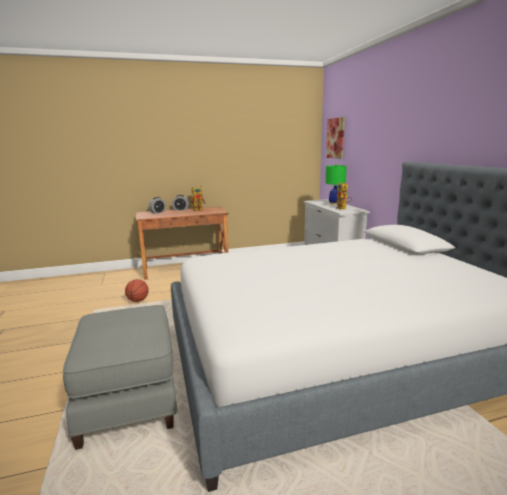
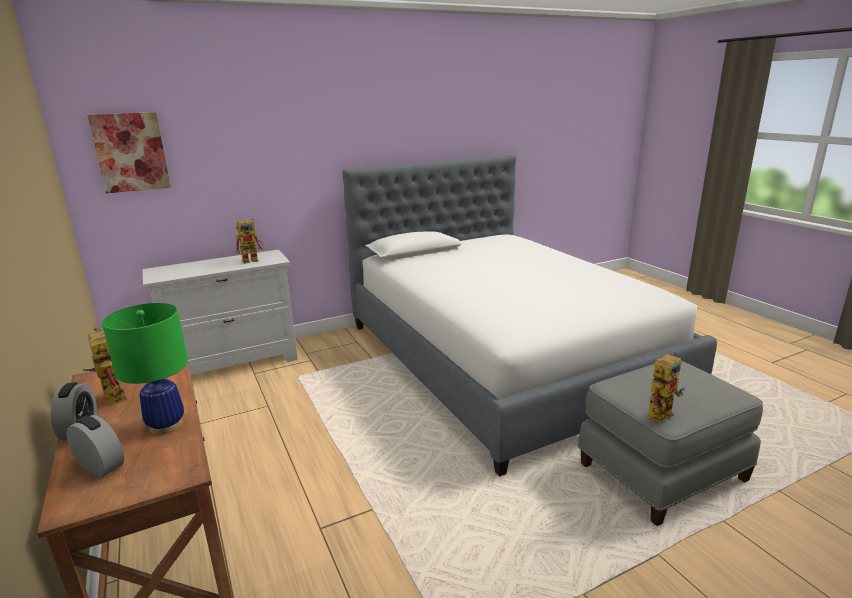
camera: 100 degrees left, 5 degrees up
basketball [125,279,149,302] -> none
green table lamp [325,164,347,205] -> green table lamp moved to [102,303,188,435]
none -> toy robot [648,351,685,423]

